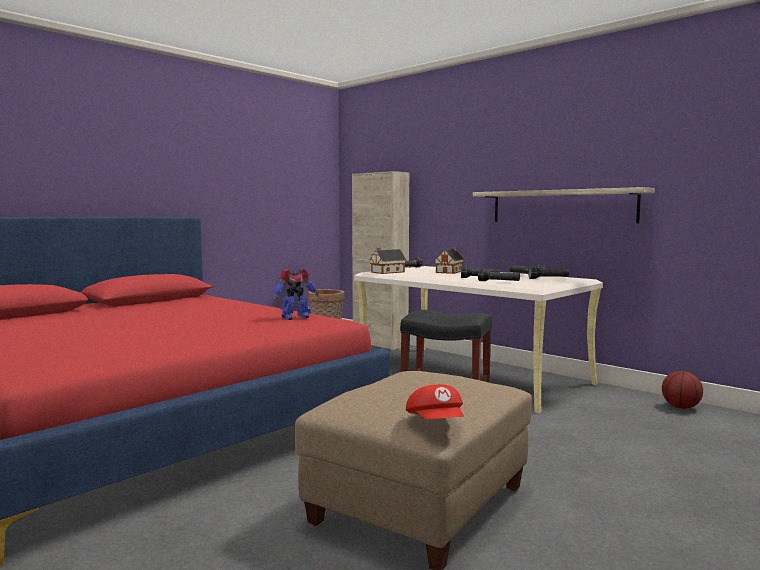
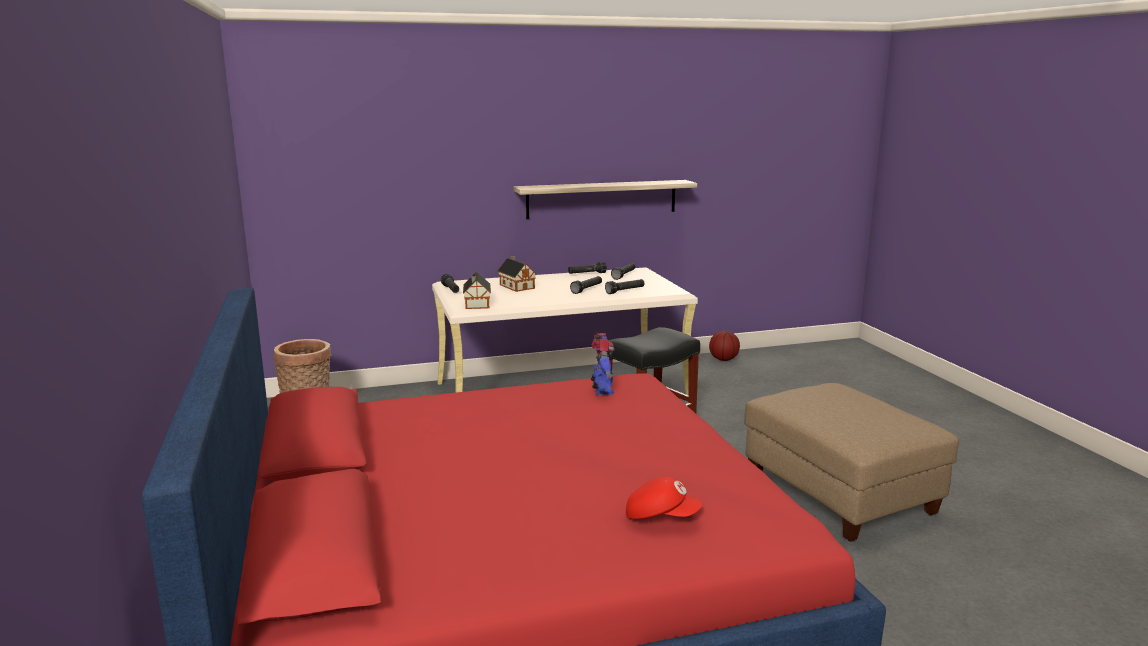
camera: 60 degrees left, 10 degrees up
beige cabinet [352,171,409,350] -> none
red cap [406,384,464,419] -> red cap moved to [626,477,702,519]

